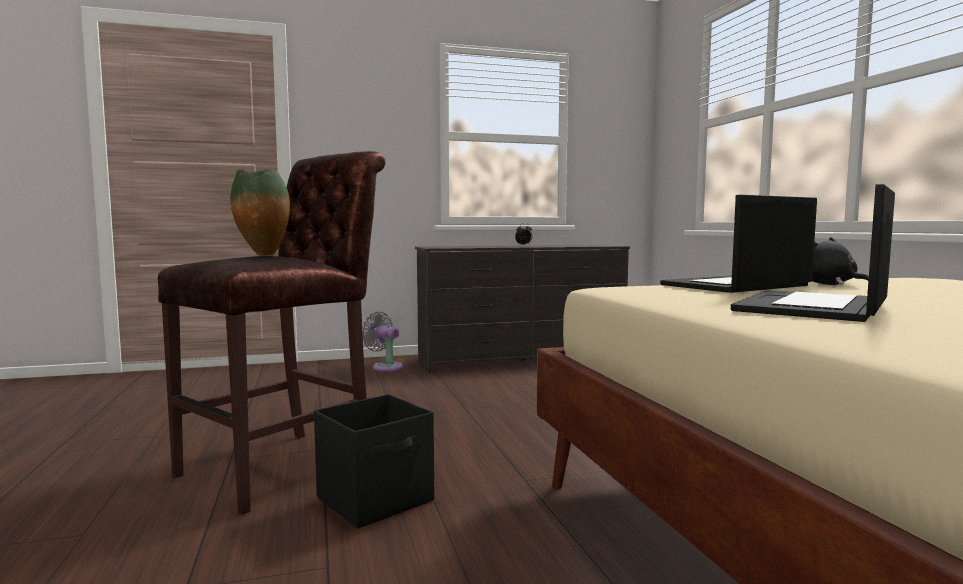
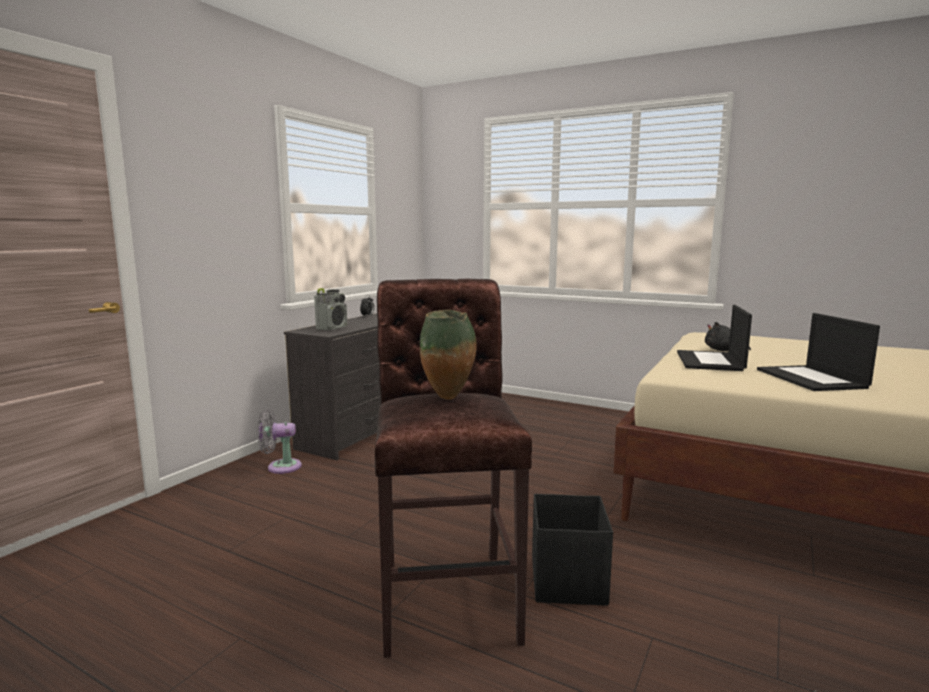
camera: 45 degrees left, 5 degrees up
none -> radio [314,288,347,331]

